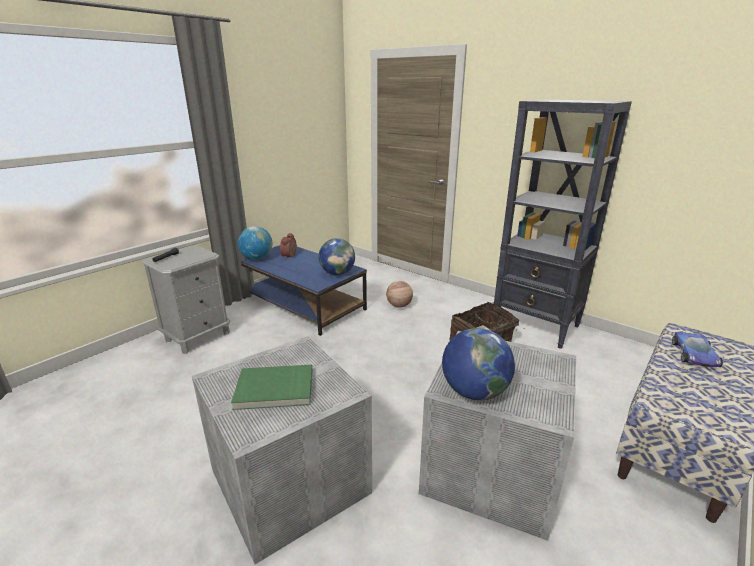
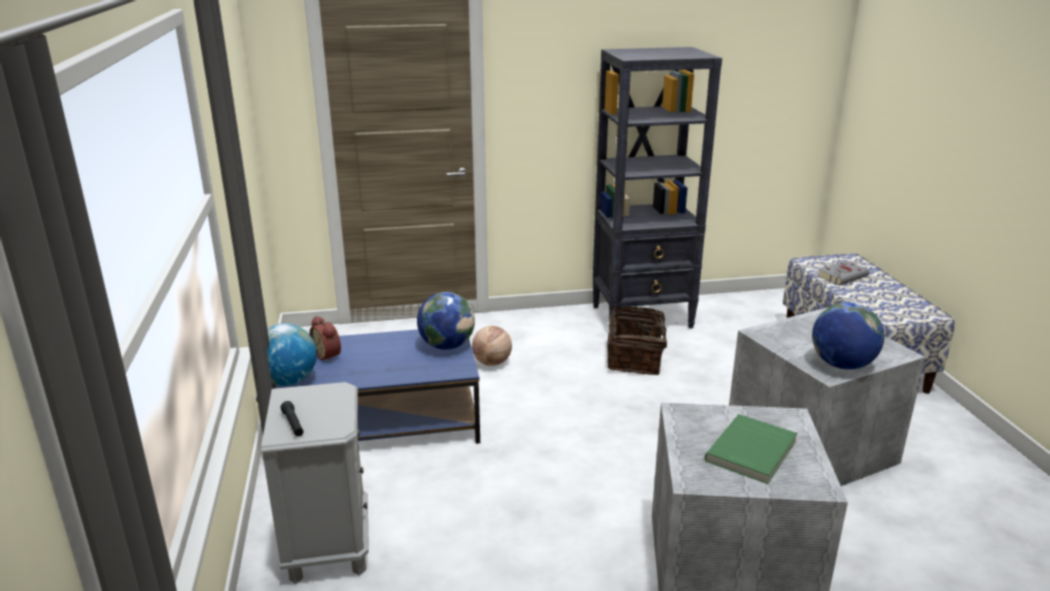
camera: 50 degrees left, 0 degrees up
toy car [672,331,723,367] -> grey book [817,261,870,285]

